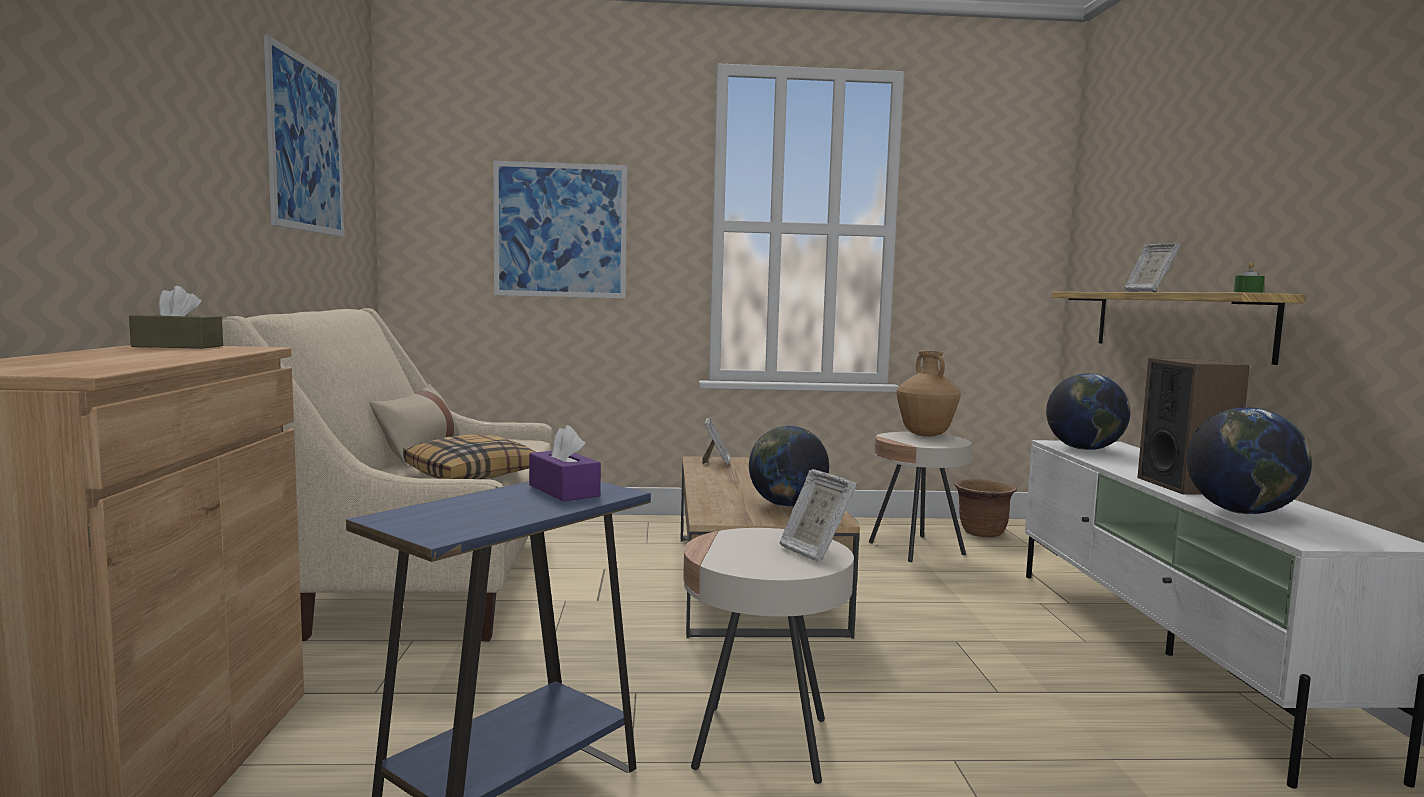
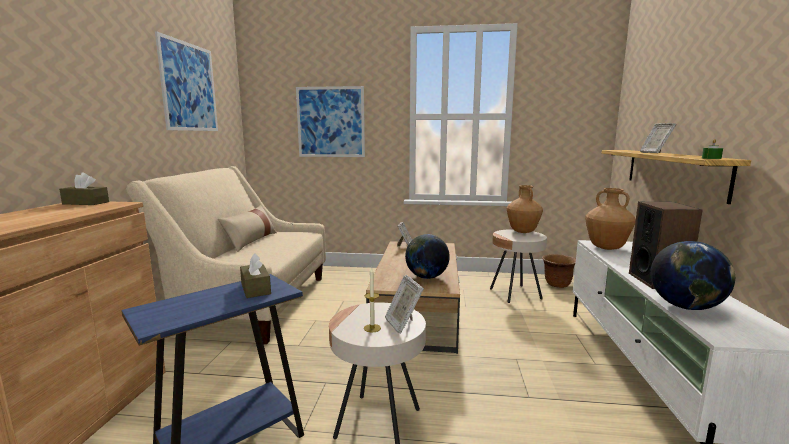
camera: 10 degrees right, 5 degrees up
pillow [403,435,536,479] -> none
purple tissue box [529,425,601,501] -> brown tissue box [240,254,271,298]
globe [1046,373,1130,450] -> brown vase [585,188,636,250]
none -> candle [364,268,381,333]

